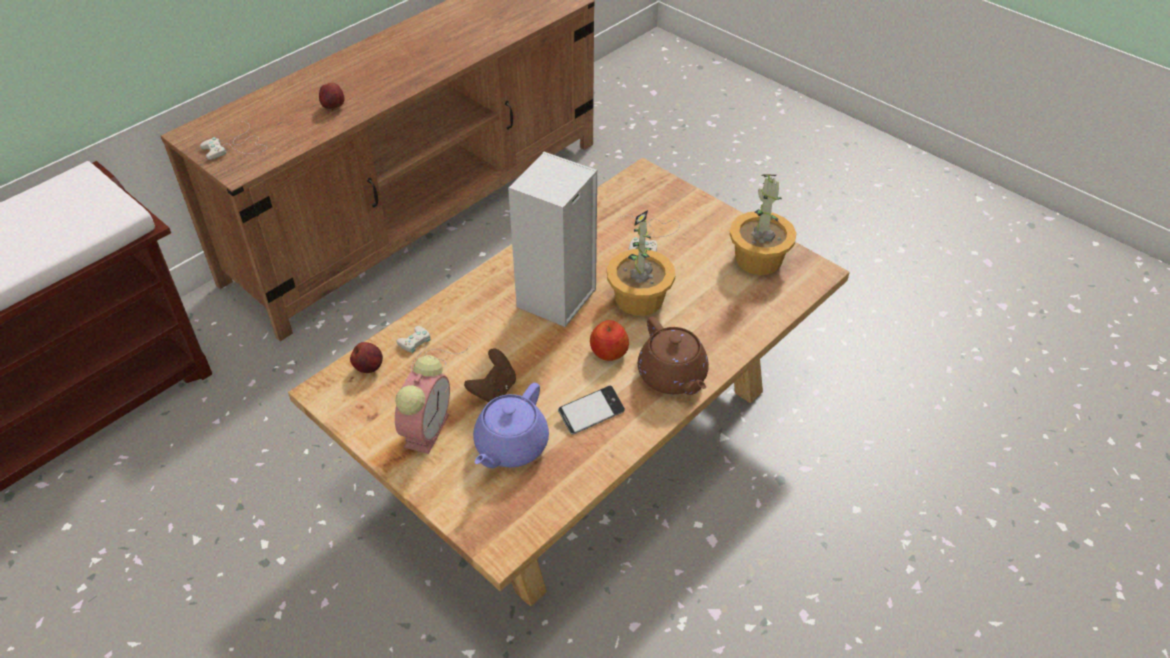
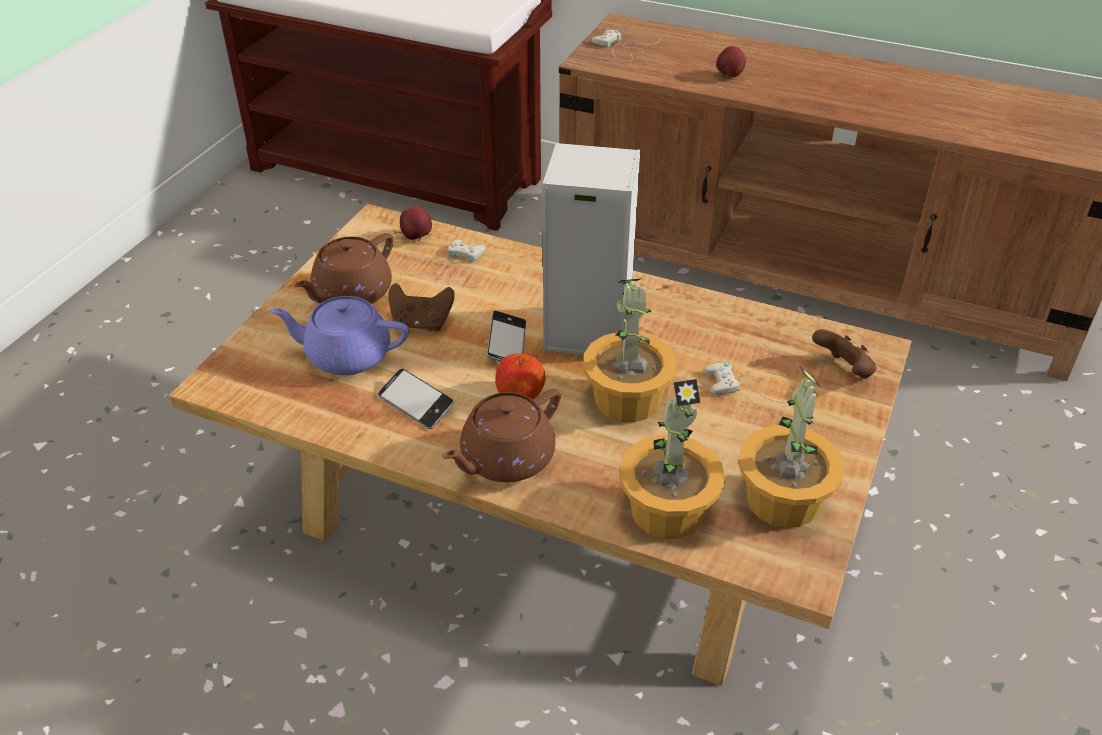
camera: 70 degrees right, 5 degrees down
alarm clock [395,355,450,454] -> brown teapot [295,233,393,304]
none -> phone [487,311,526,361]
none -> potted plant [619,379,725,539]
none -> brown game controller [812,329,876,379]

